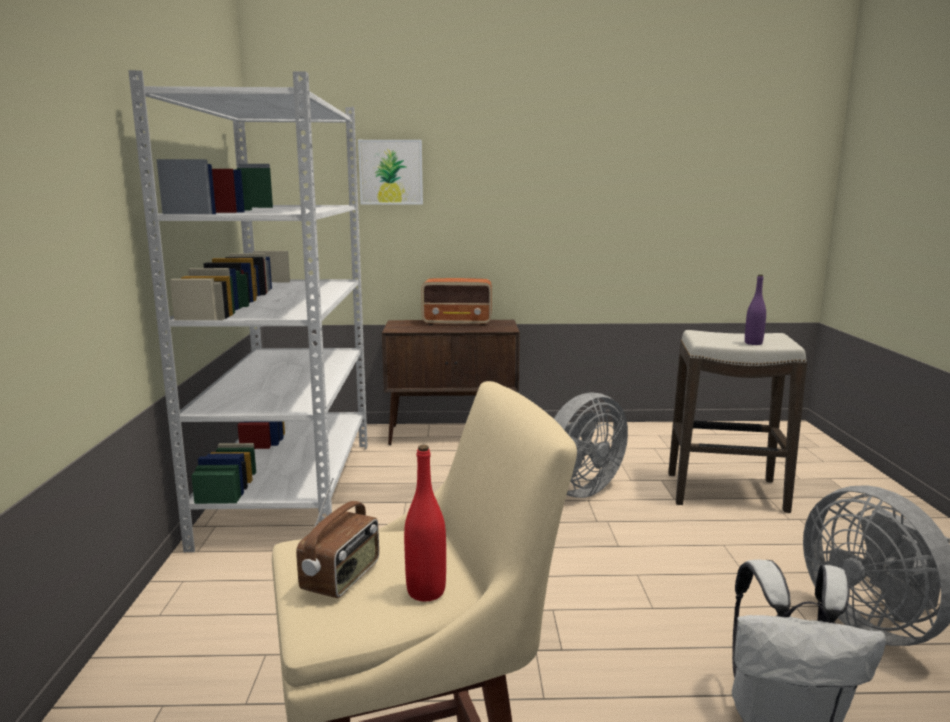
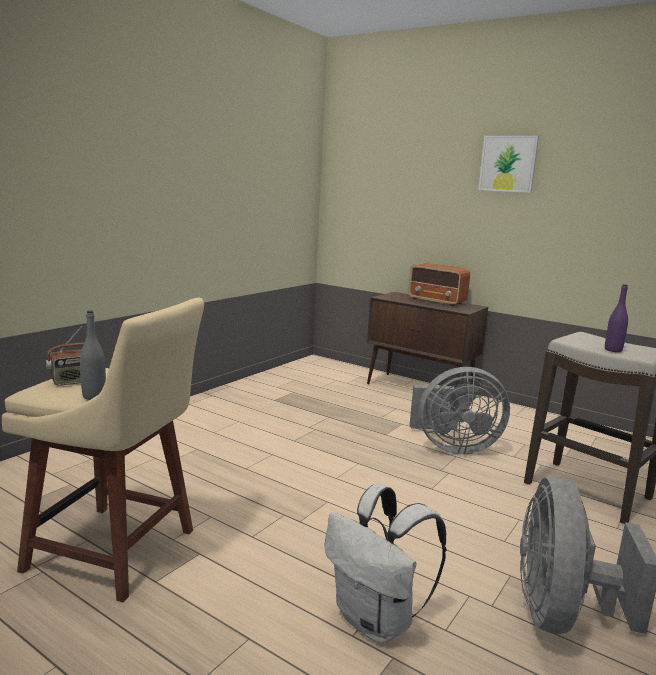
camera: 35 degrees right, 0 degrees up
white bookcase [128,70,368,552] -> none
picture [358,140,423,205] -> picture moved to [478,136,539,193]
red bottle [404,445,446,601] -> grey bottle [80,310,106,400]

